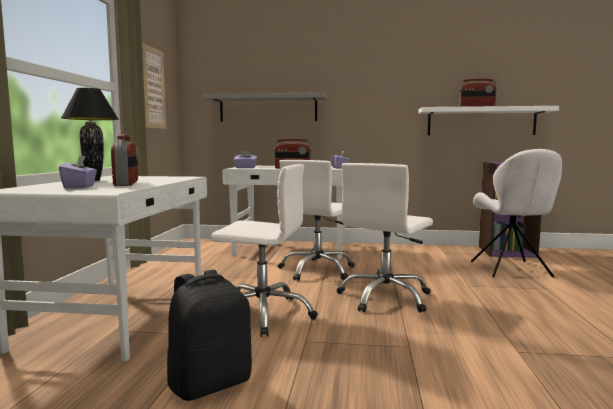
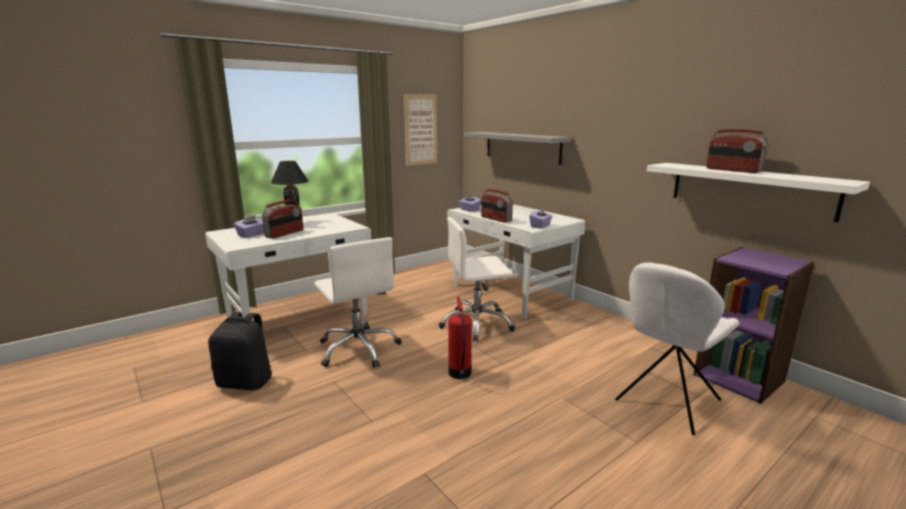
camera: 45 degrees right, 10 degrees up
white office chair [337,163,433,313] -> fire extinguisher [448,297,472,379]

